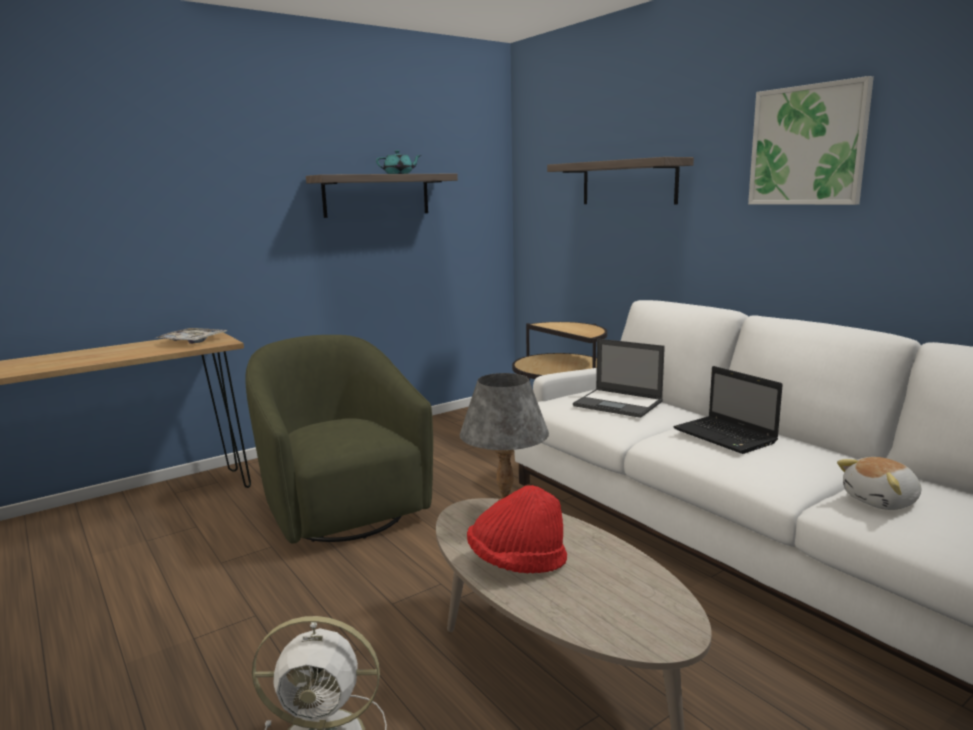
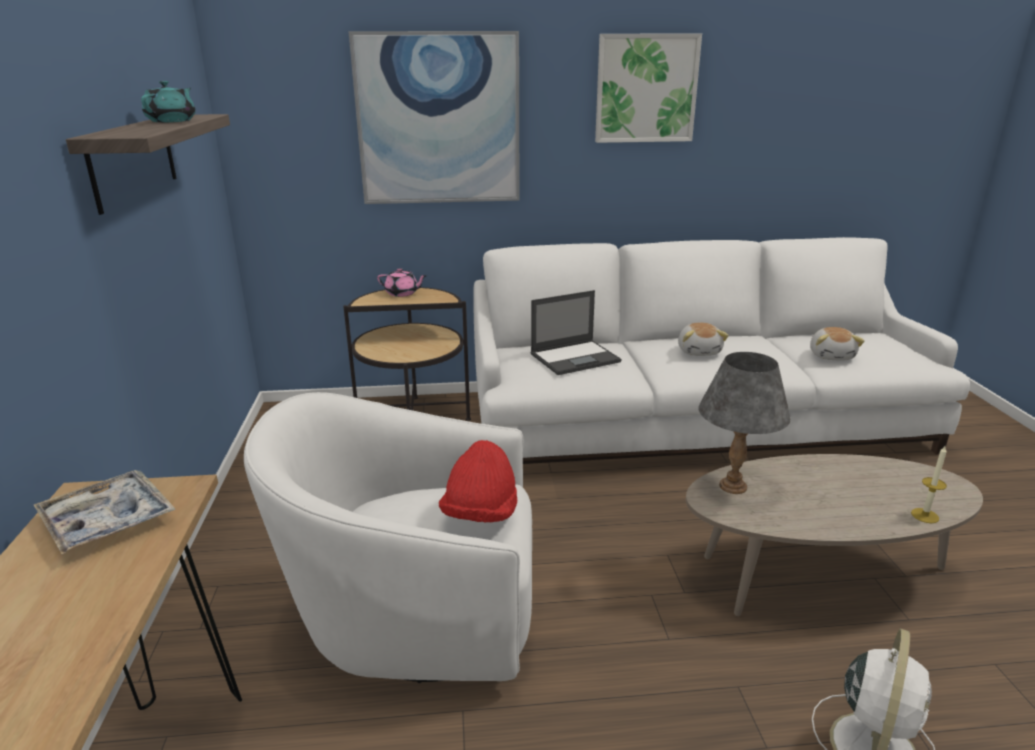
camera: 60 degrees left, 10 degrees up
green armchair [246,335,433,543] -> white armchair [244,392,532,683]
red hat [467,485,567,574] -> red hat moved to [439,440,517,523]
shelf [547,157,694,205] -> picture [348,31,519,204]
laptop [673,366,783,454] -> plush toy [678,323,729,356]
none -> pink teapot [377,268,427,297]
none -> candle [911,446,947,523]

